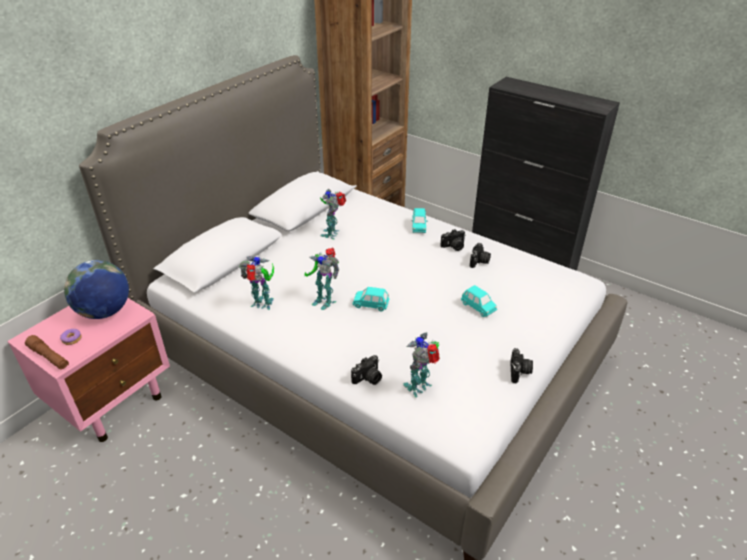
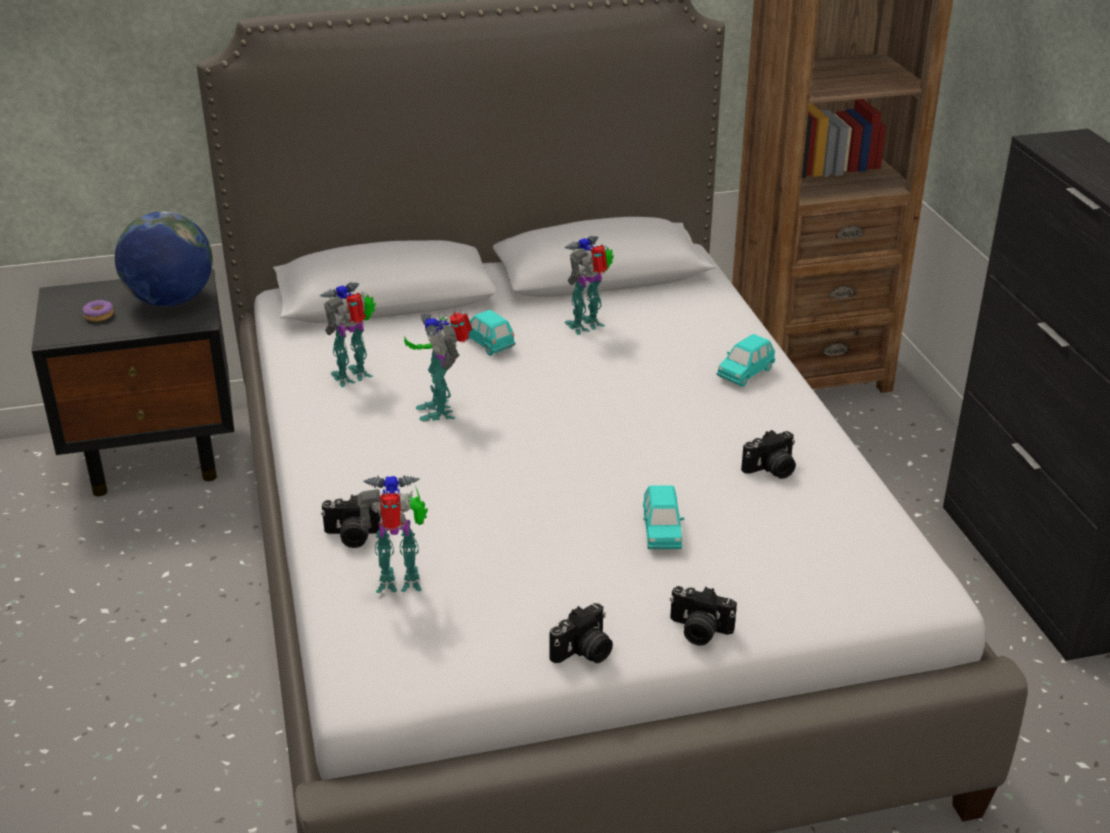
camera: 40 degrees right, 5 degrees down
pink nightstand [7,298,170,442] -> black nightstand [32,269,234,496]
brown flashlight [25,335,69,370] -> none
toy robot [239,256,274,310] -> toy robot turned 90 degrees counterclockwise [320,283,376,387]
turquoise toy car [352,287,389,312] -> turquoise toy car moved to [468,310,516,356]
camera [440,229,465,251] -> camera moved to [670,586,737,646]

